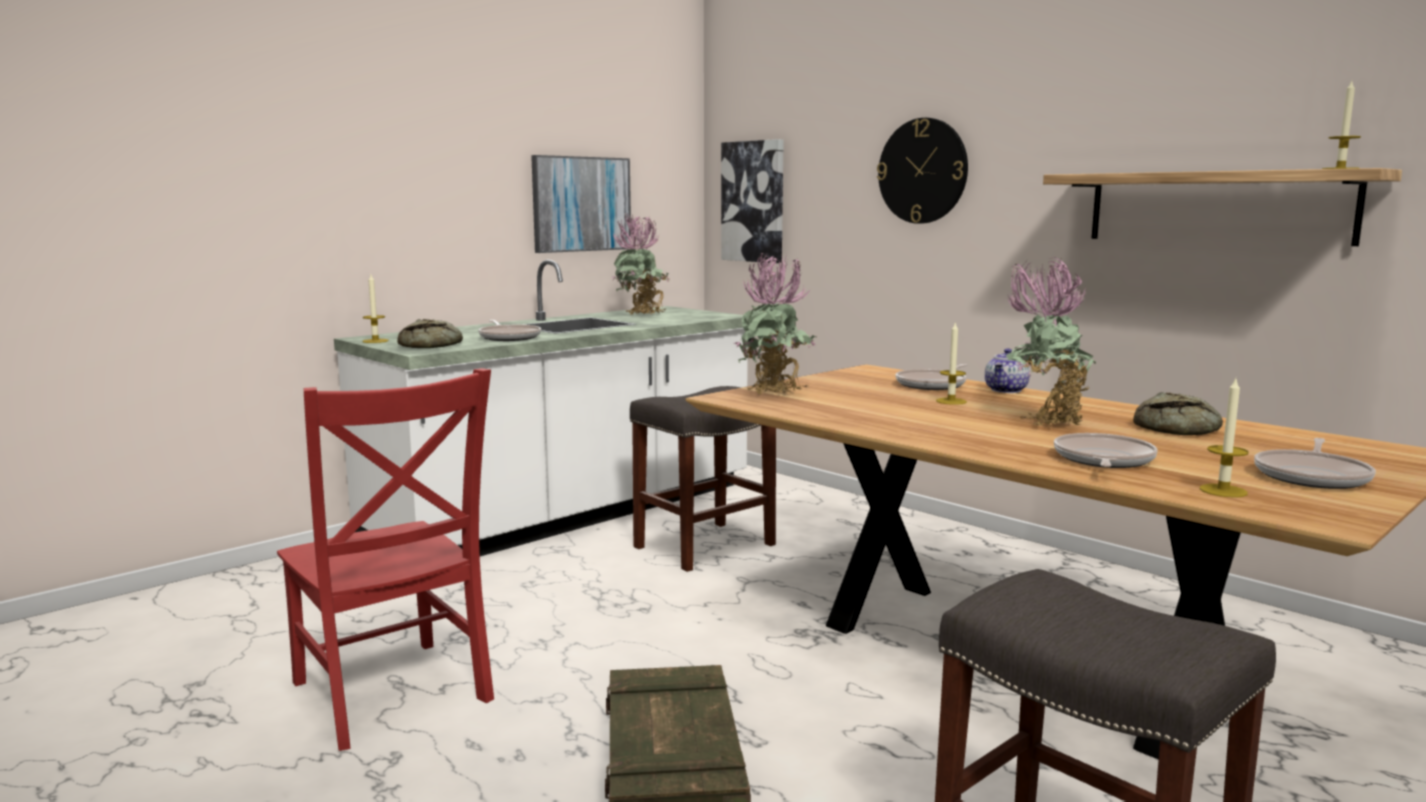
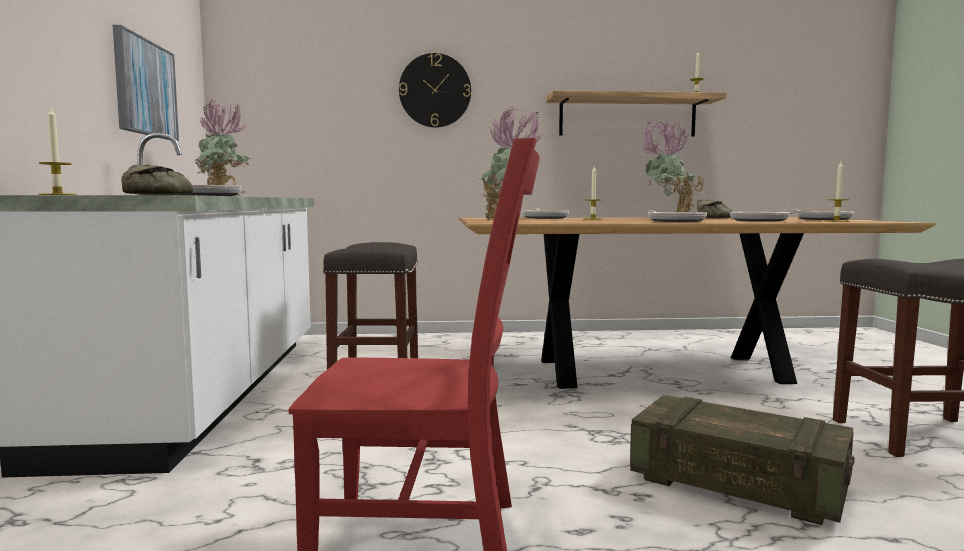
camera: 50 degrees left, 5 degrees down
picture [721,139,784,263] -> none
teapot [985,348,1030,393] -> none
none -> frying pan [642,210,707,222]

